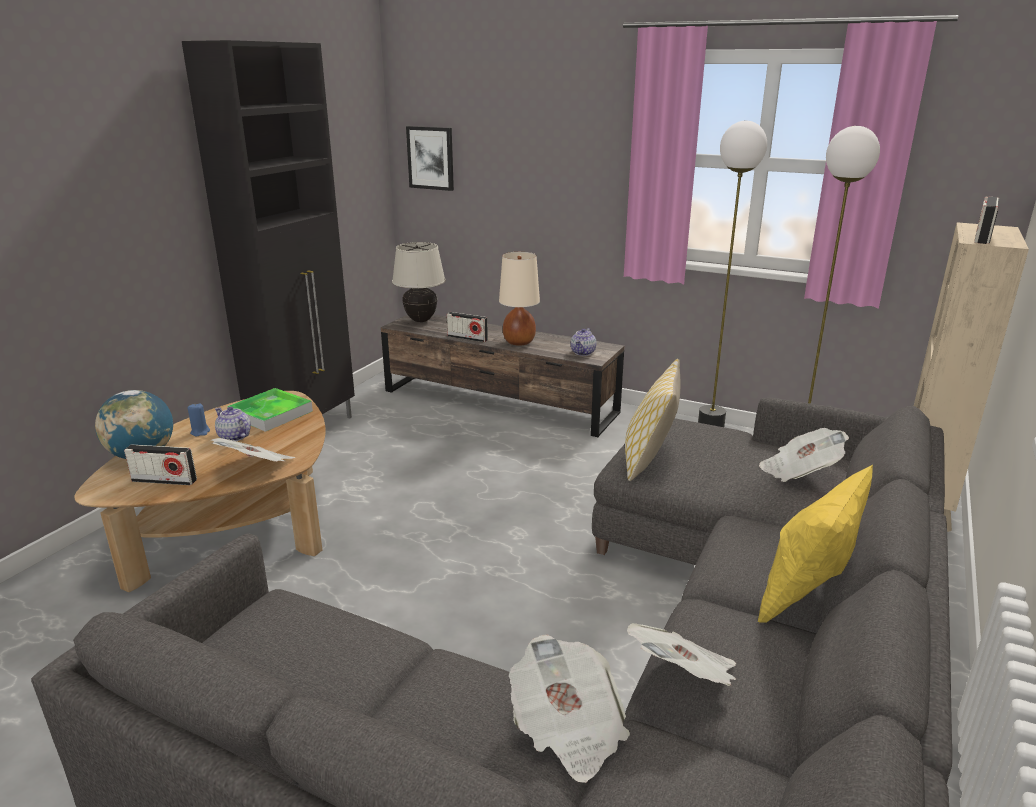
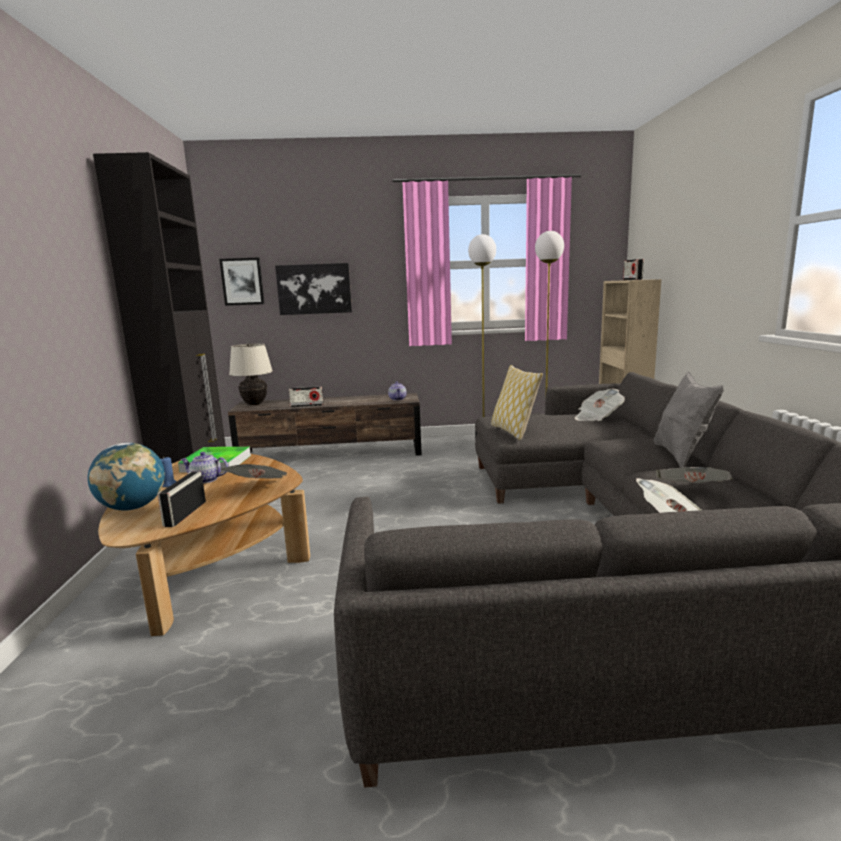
camera: 30 degrees left, 10 degrees down
radio [124,444,197,485] -> radio turned 120 degrees clockwise [157,471,206,527]
beige table lamp [499,252,540,346] -> none
yellow pillow [758,465,873,623] -> grey pillow [654,372,724,468]
none -> picture [275,263,352,315]

